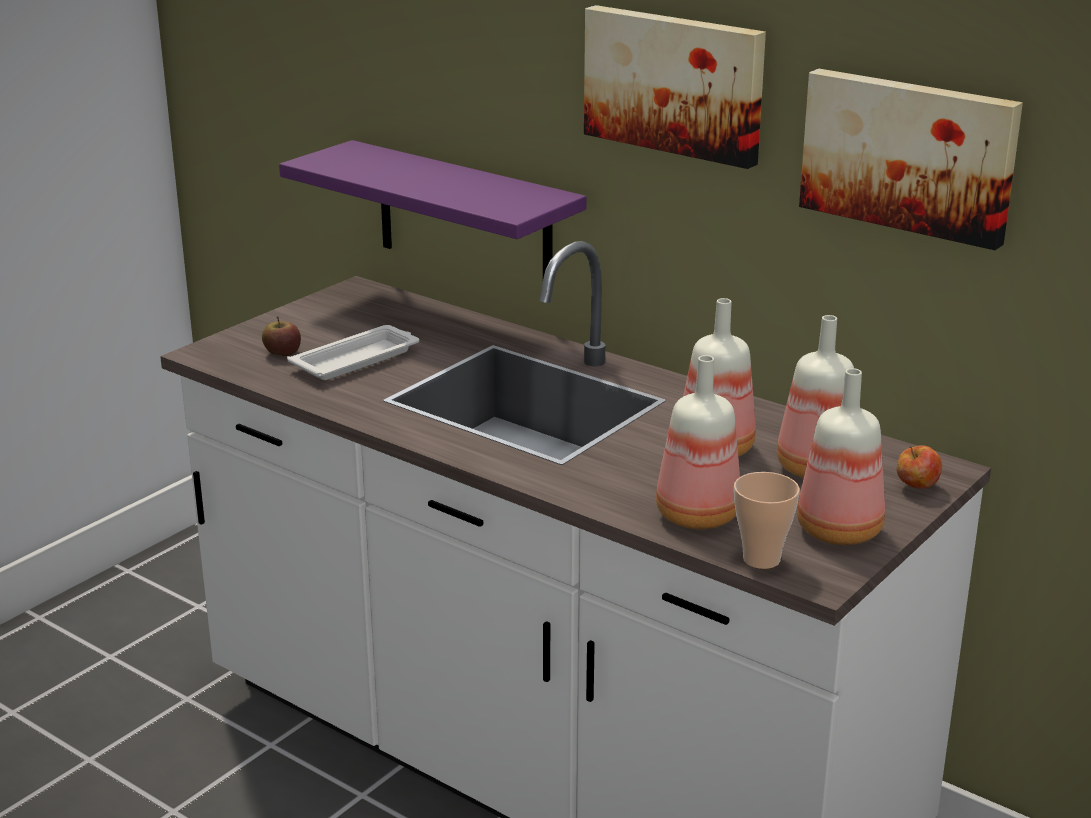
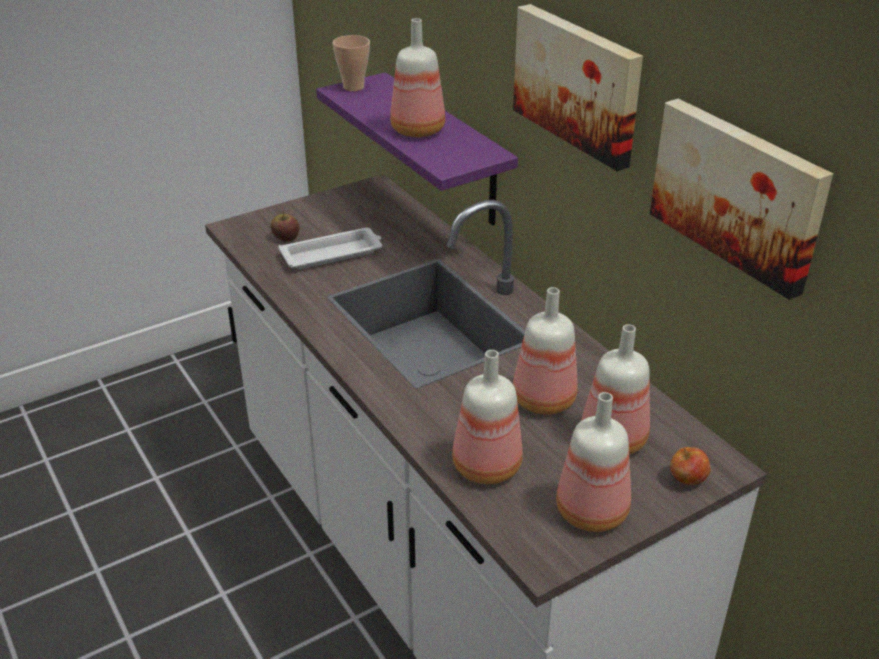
camera: 20 degrees right, 10 degrees up
cup [734,472,800,569] -> cup moved to [333,35,370,91]
none -> bottle [390,18,445,137]

